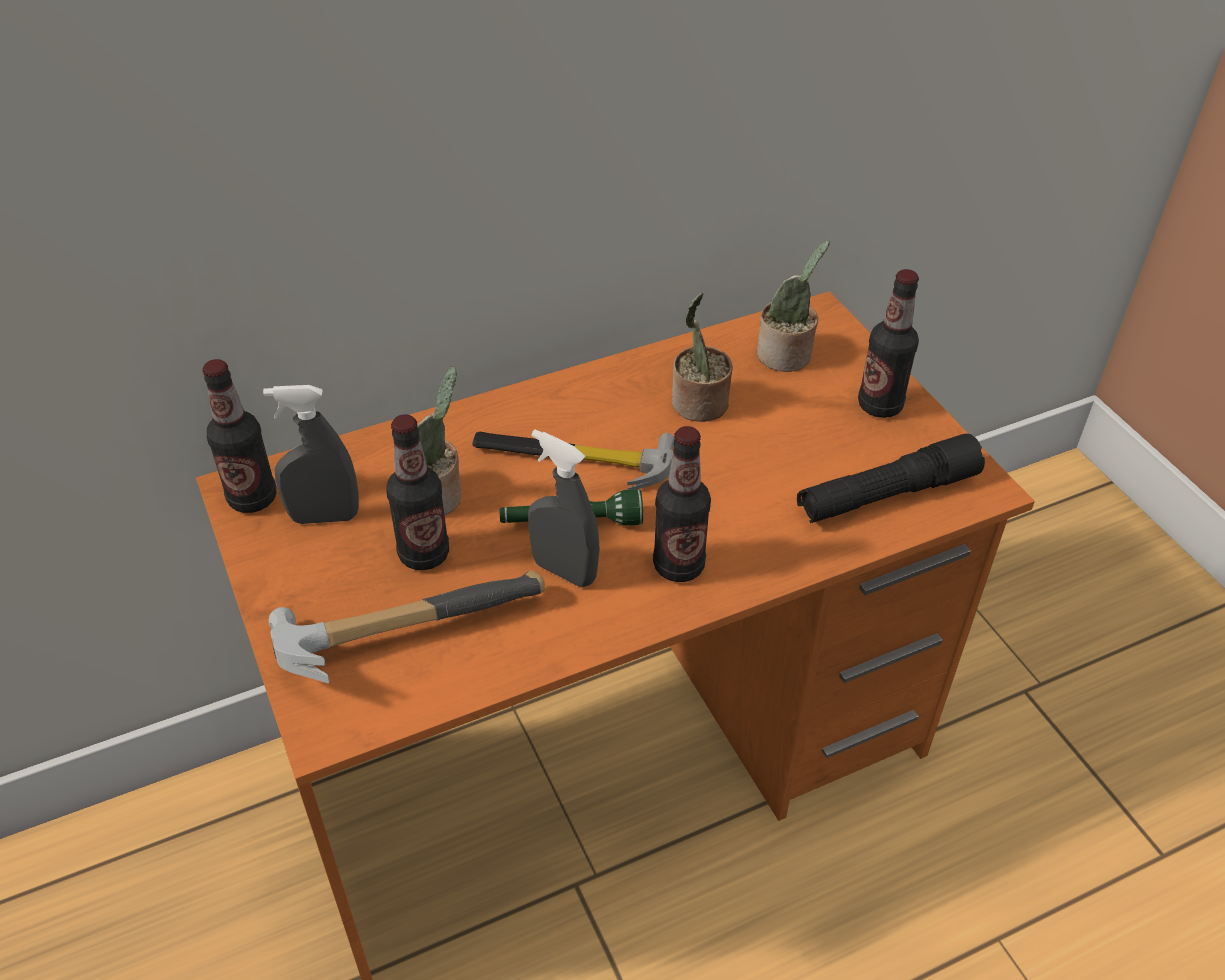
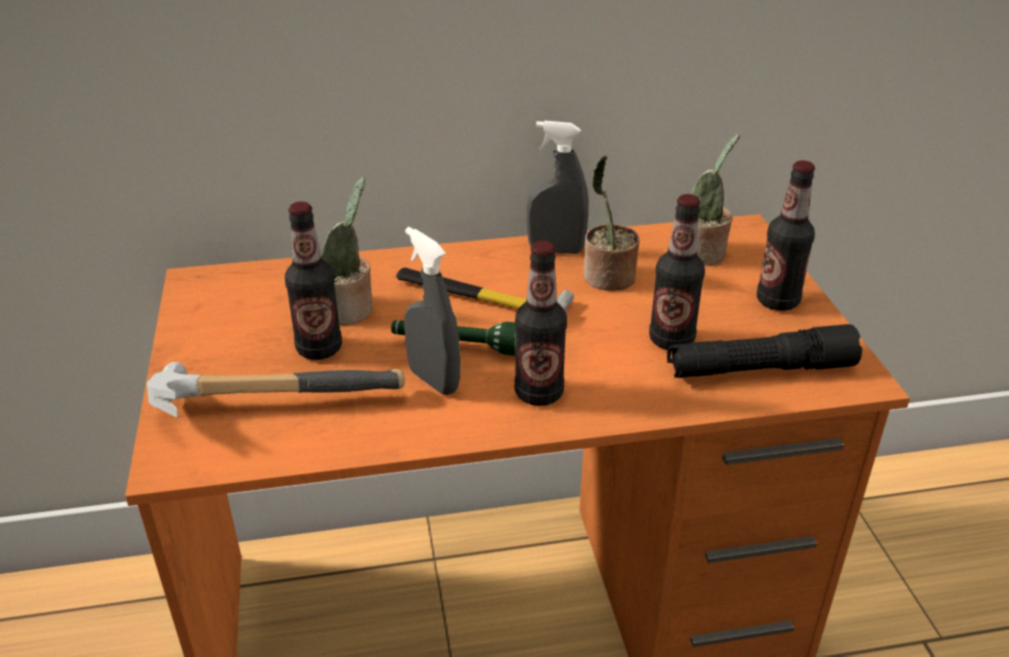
camera: 15 degrees right, 10 degrees down
bottle [202,359,276,513] -> bottle moved to [649,194,705,351]
grey spray bottle [263,385,359,524] -> grey spray bottle moved to [527,121,589,254]

